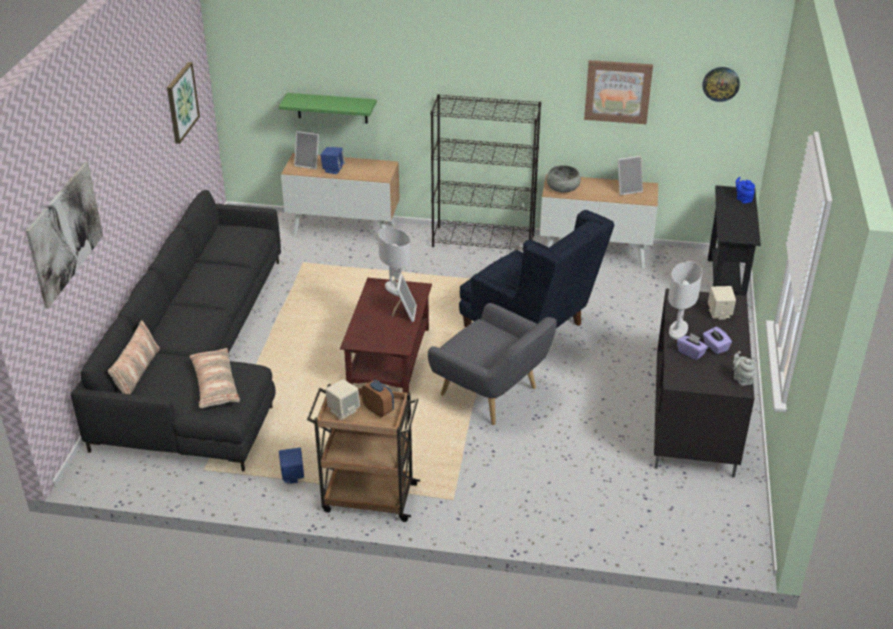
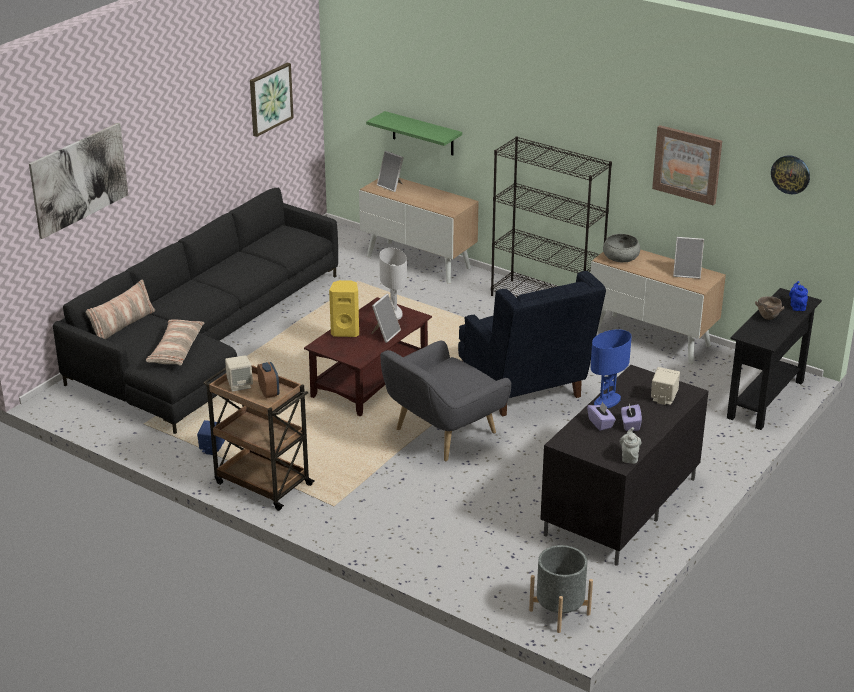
camera: 25 degrees right, 5 degrees down
blue speaker [320,147,345,174] -> none
grey armchair [428,303,557,425] -> grey armchair turned 75 degrees clockwise [380,340,511,461]
white table lamp [668,261,702,339] -> blue table lamp [591,329,631,408]
none -> yellow speaker [329,280,359,337]
none -> grey planter [529,545,593,633]
none -> brown bowl [755,296,784,320]

